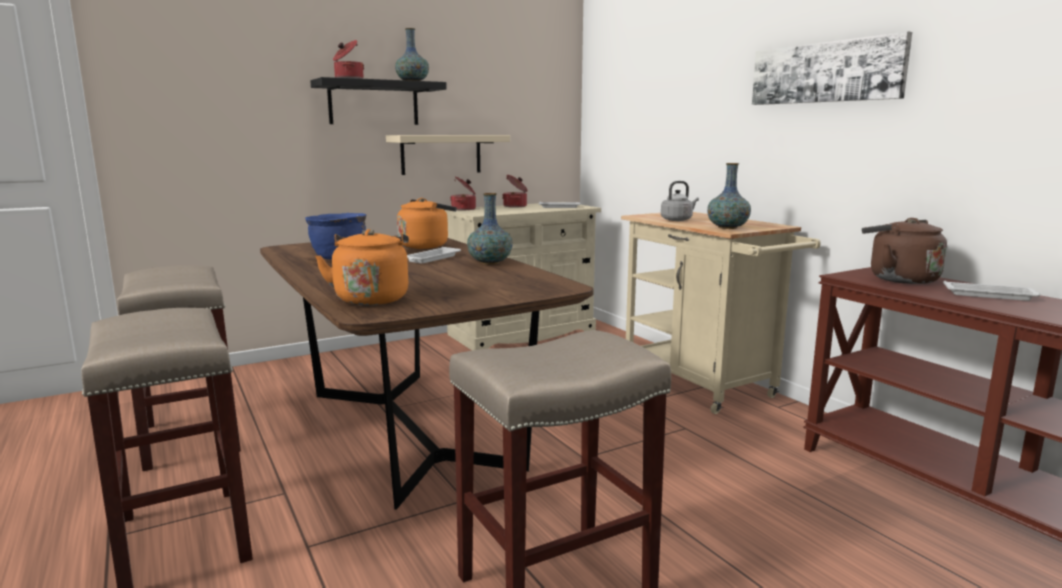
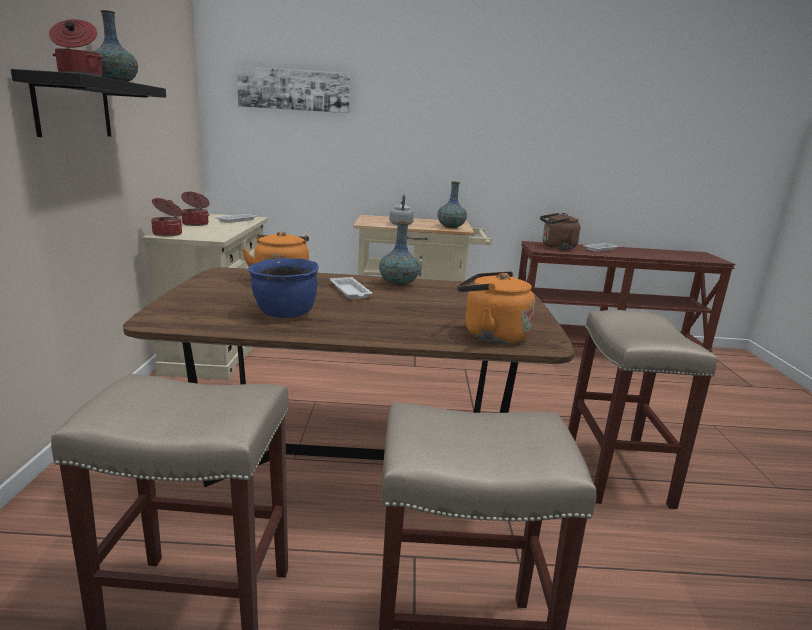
camera: 60 degrees left, 5 degrees up
beige shelf [386,135,510,175] -> none
picture [752,31,912,105] -> picture moved to [237,66,350,113]

